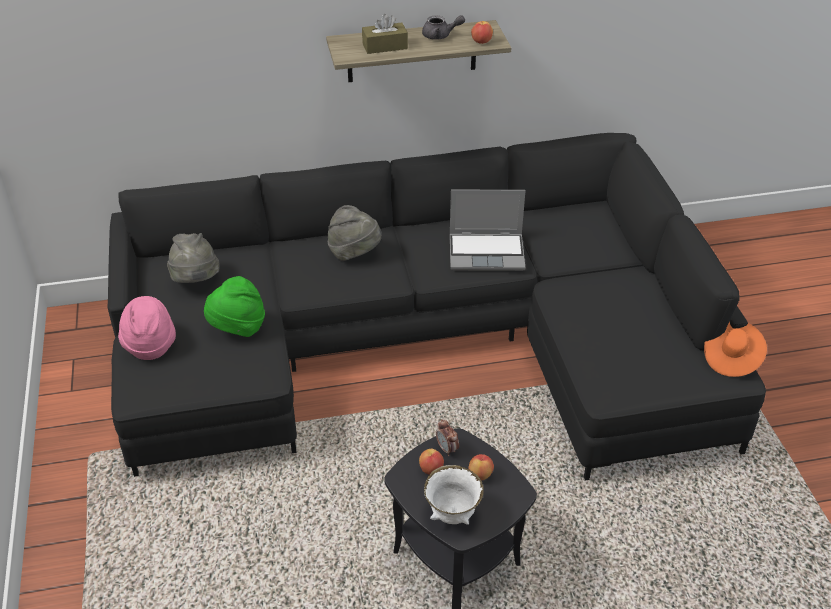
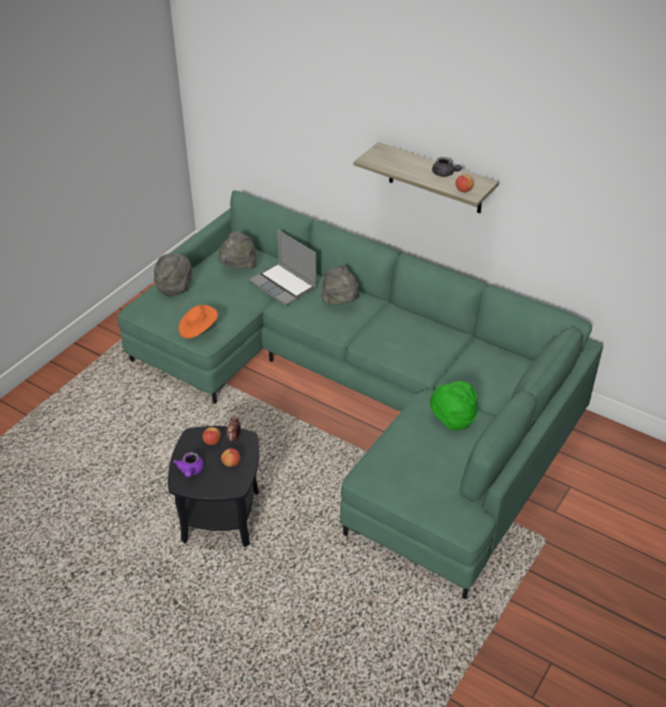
camera: 45 degrees right, 0 degrees up
black sofa [107,133,766,480] -> green sofa [118,191,603,600]
pink hat [118,296,176,360] -> grey hat [154,254,192,296]
green hat [204,276,265,337] -> green hat moved to [430,381,478,430]
brown tissue box [362,14,408,54] -> none
white bowl [424,465,484,525] -> purple teapot [173,452,204,477]
laptop [450,189,526,271] -> laptop moved to [249,230,317,306]
orange hat [704,321,767,377] -> orange hat moved to [179,305,218,339]

